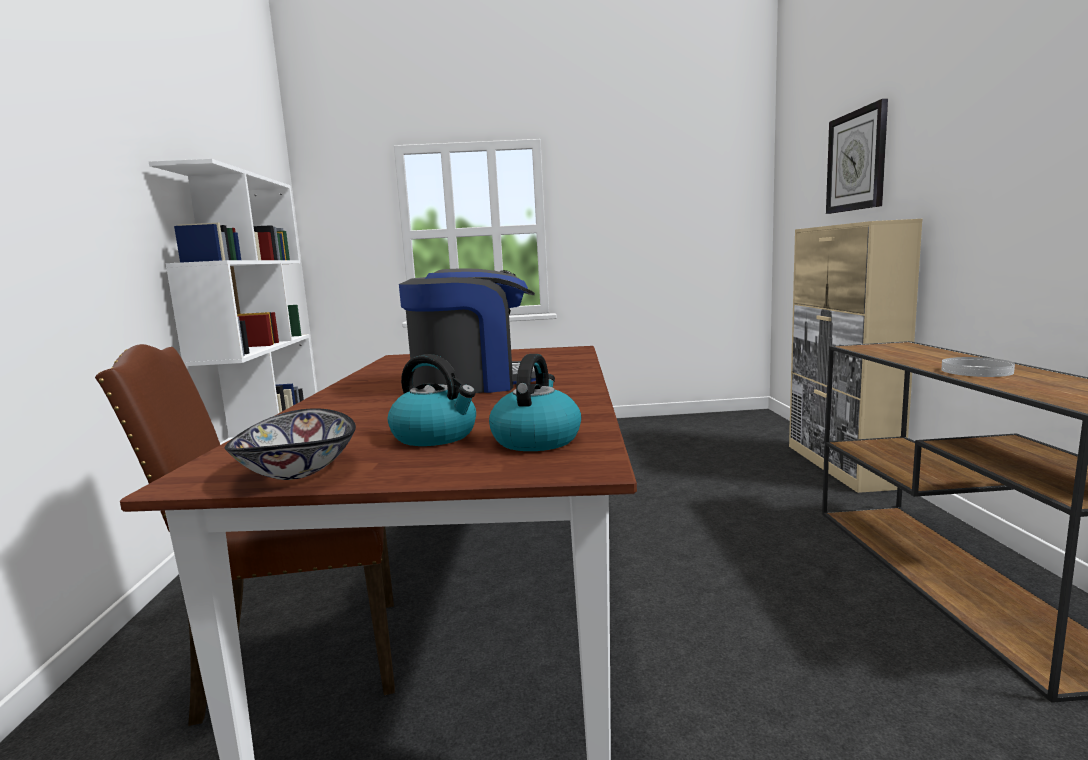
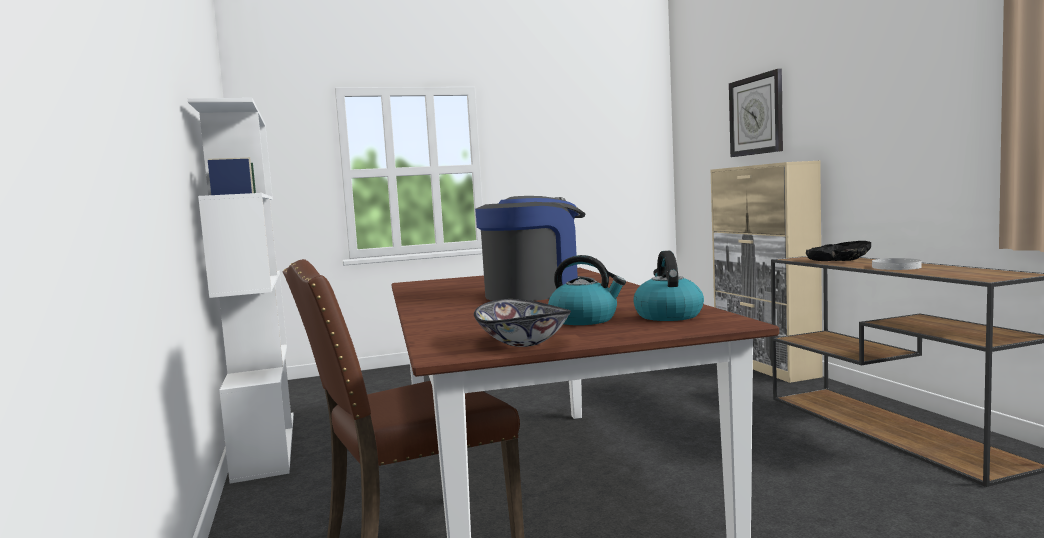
camera: 15 degrees left, 5 degrees down
none -> black bowl [806,241,871,261]

